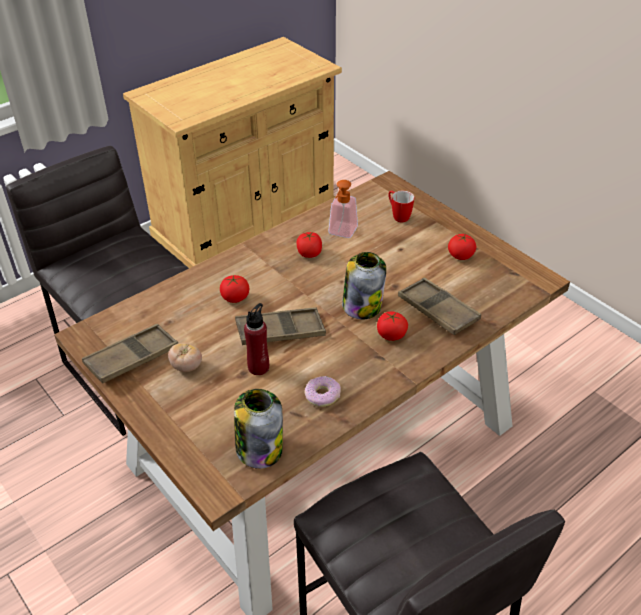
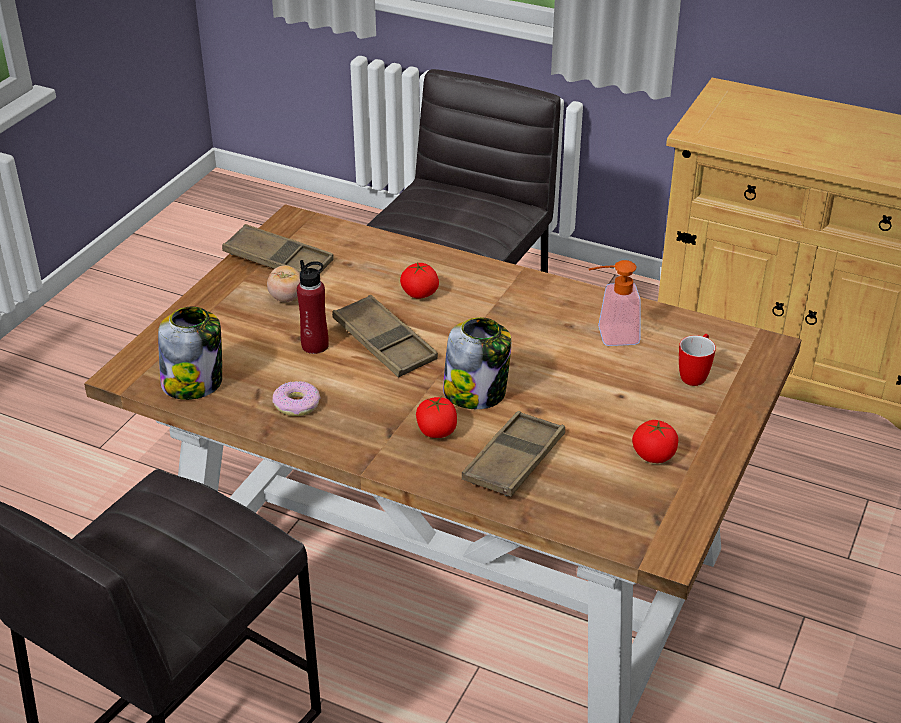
camera: 65 degrees right, 5 degrees down
tomato [296,232,322,258] -> none

